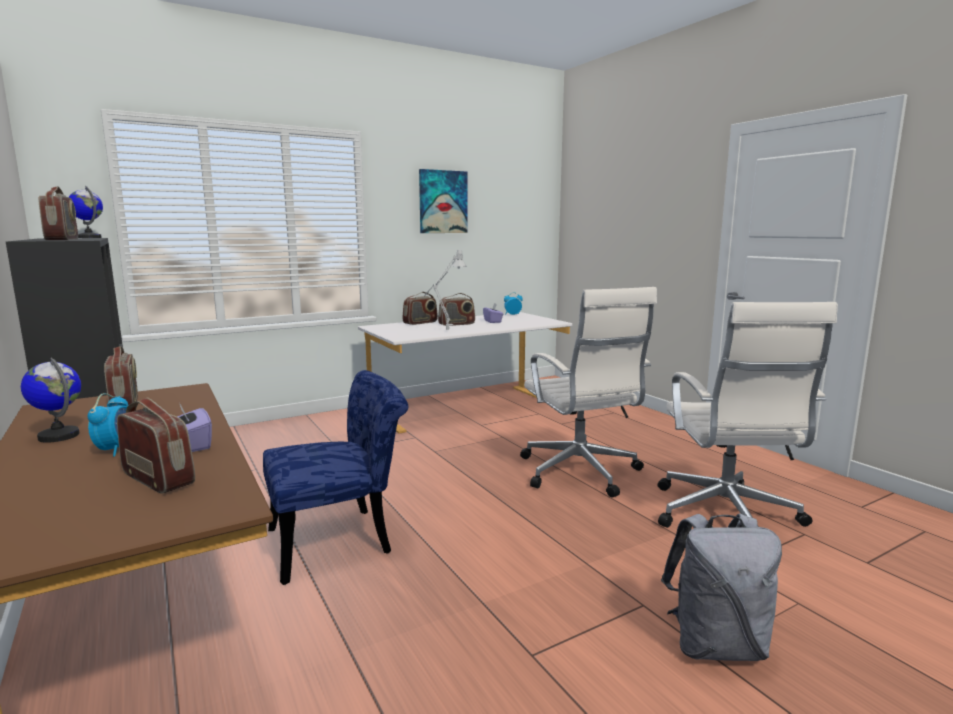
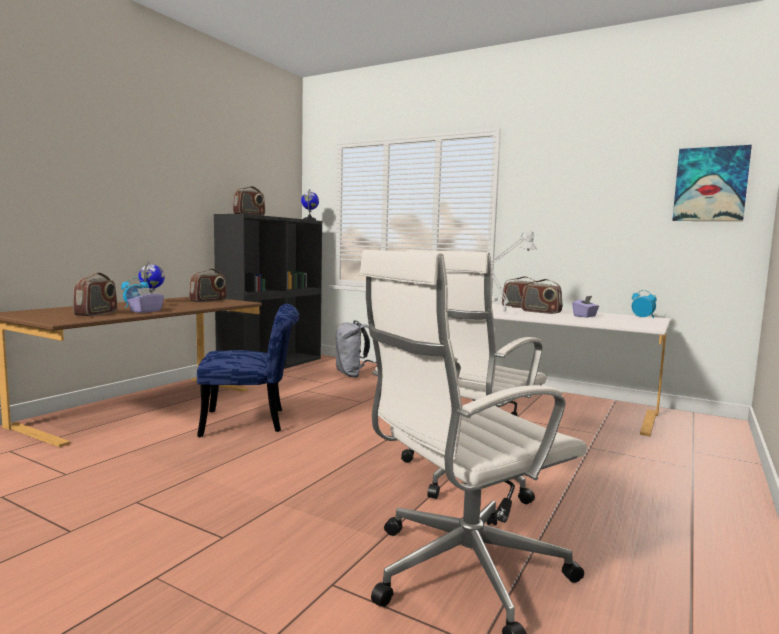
camera: 60 degrees right, 5 degrees down
blue chair [263,370,408,585] -> blue chair turned 45 degrees counterclockwise [197,304,299,437]
picture [419,169,468,233] -> picture moved to [672,145,752,221]
grey backpack [661,513,782,661] -> grey backpack moved to [335,320,377,378]

